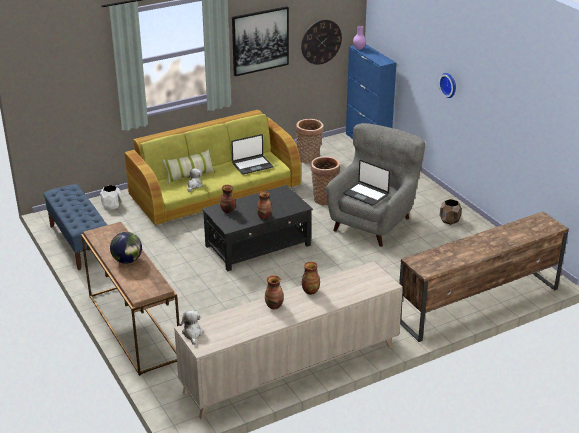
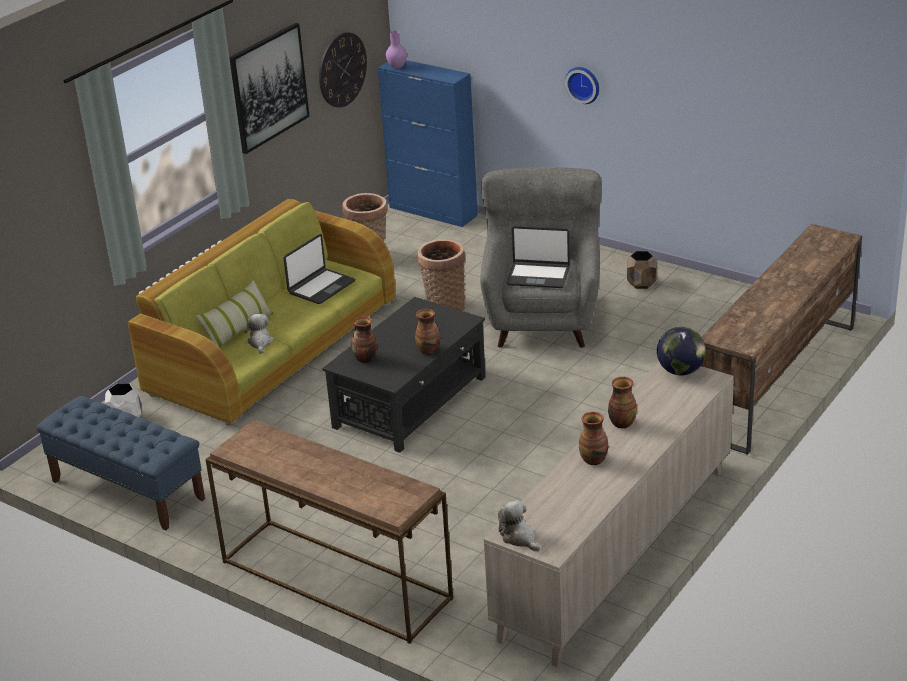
camera: 25 degrees left, 0 degrees up
globe [110,232,142,264] -> globe moved to [657,327,706,375]

